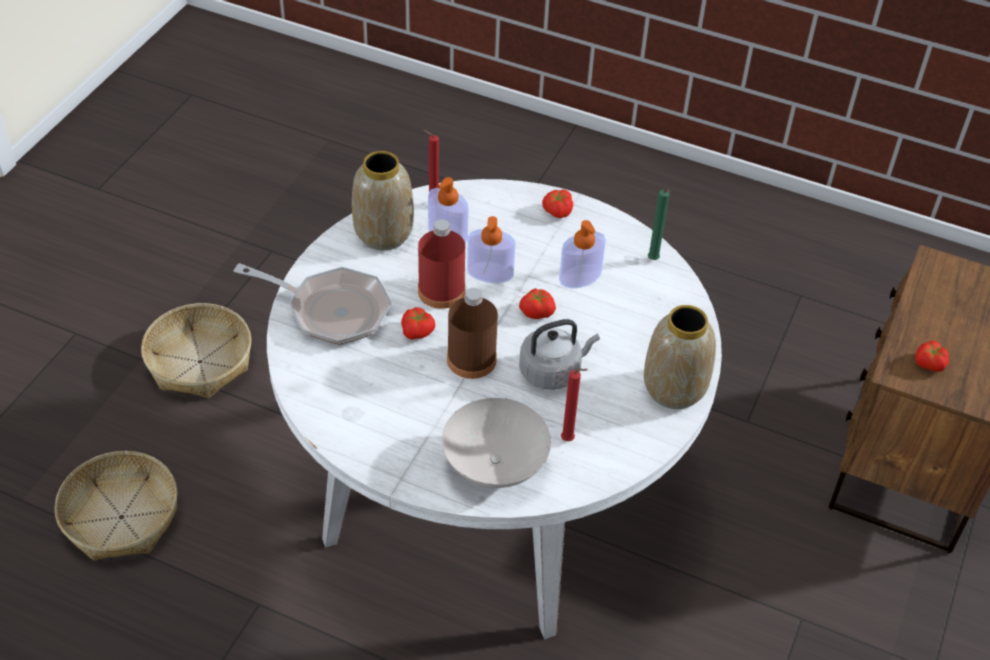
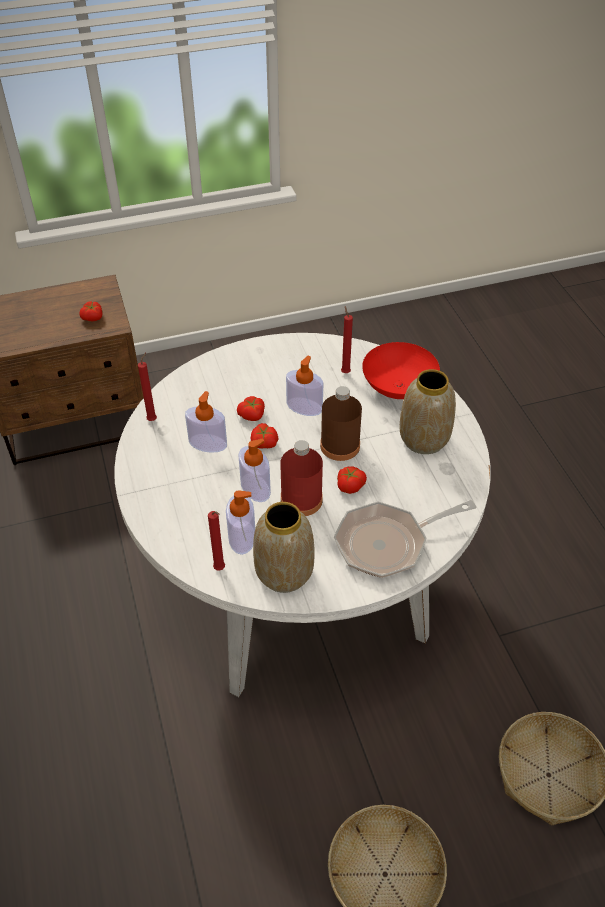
camera: 130 degrees left, 0 degrees up
frying pan [234,263,391,345] -> frying pan turned 90 degrees counterclockwise [334,500,476,578]
white bowl [442,398,551,488] -> red bowl [362,342,440,399]
grey kettle [519,319,600,390] -> soap dispenser [286,356,323,416]
tomato [542,189,573,218] -> tomato moved to [237,396,265,421]
vase [644,305,716,409] -> vase moved to [400,369,456,454]
green candle [648,190,671,260] -> red candle [138,352,157,421]

